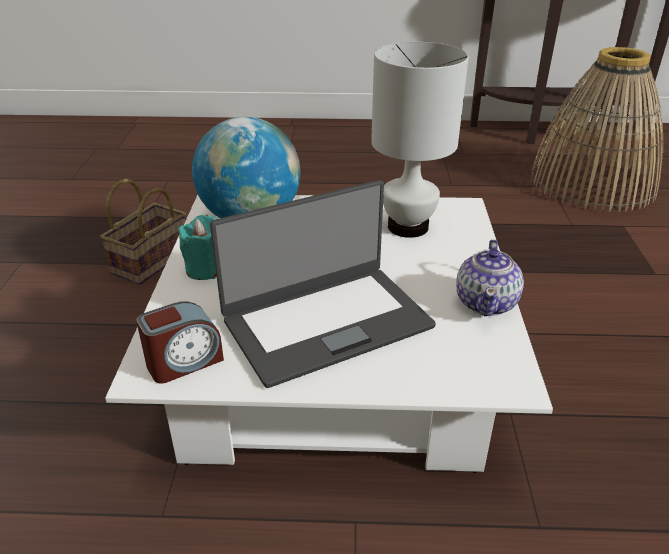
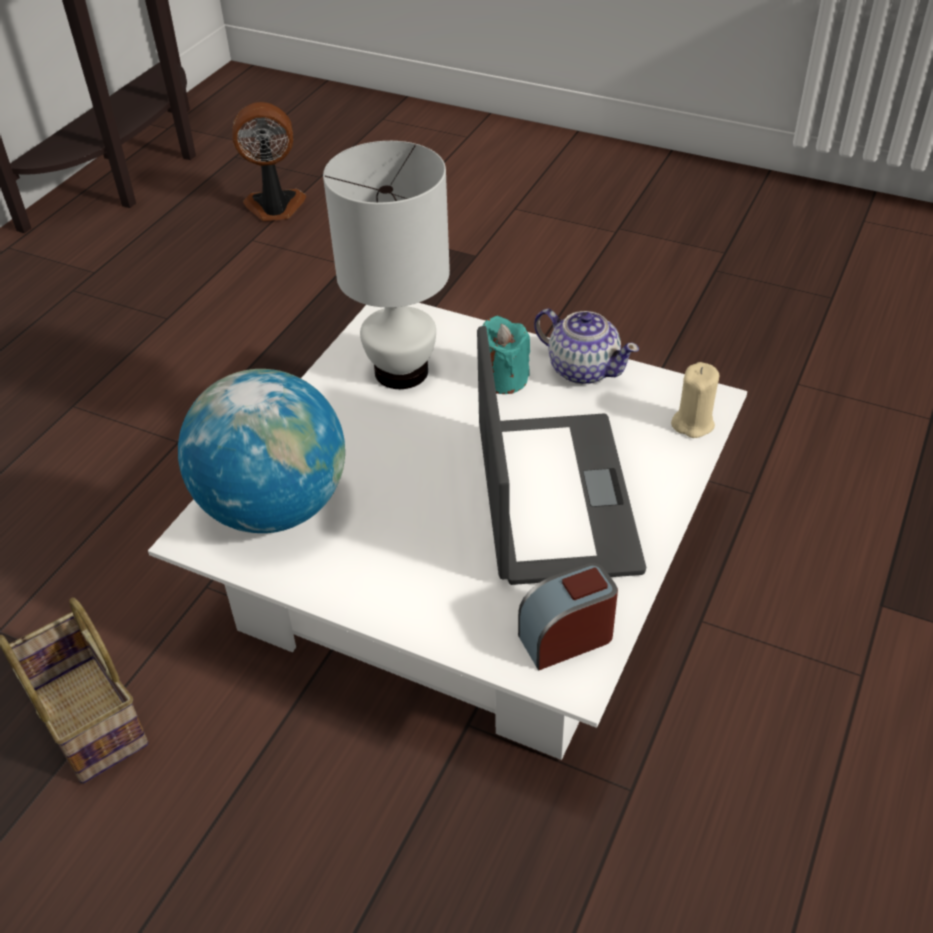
camera: 65 degrees left, 10 degrees up
alarm clock [136,302,224,384] -> alarm clock turned 105 degrees counterclockwise [518,562,618,670]
turquoise candle [178,215,217,280] -> turquoise candle moved to [482,316,530,394]
basket [531,47,663,212] -> fan [232,102,306,221]
none -> beige candle [671,362,719,438]

